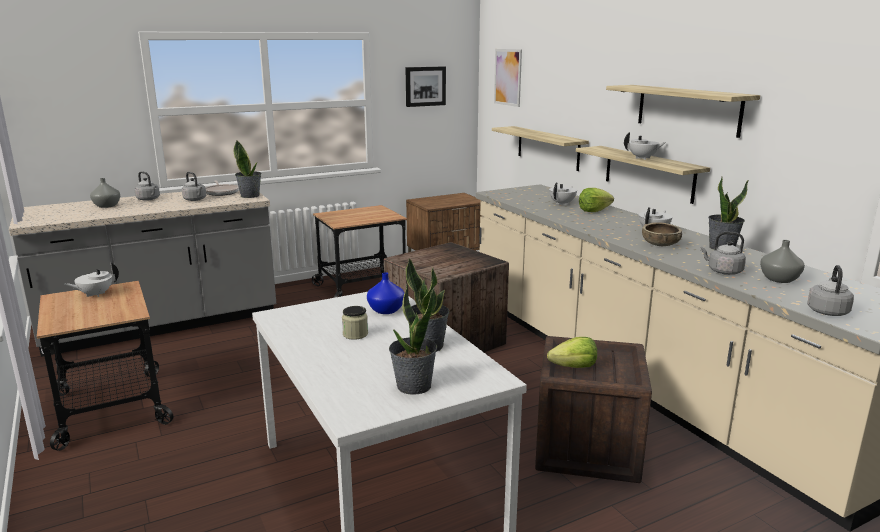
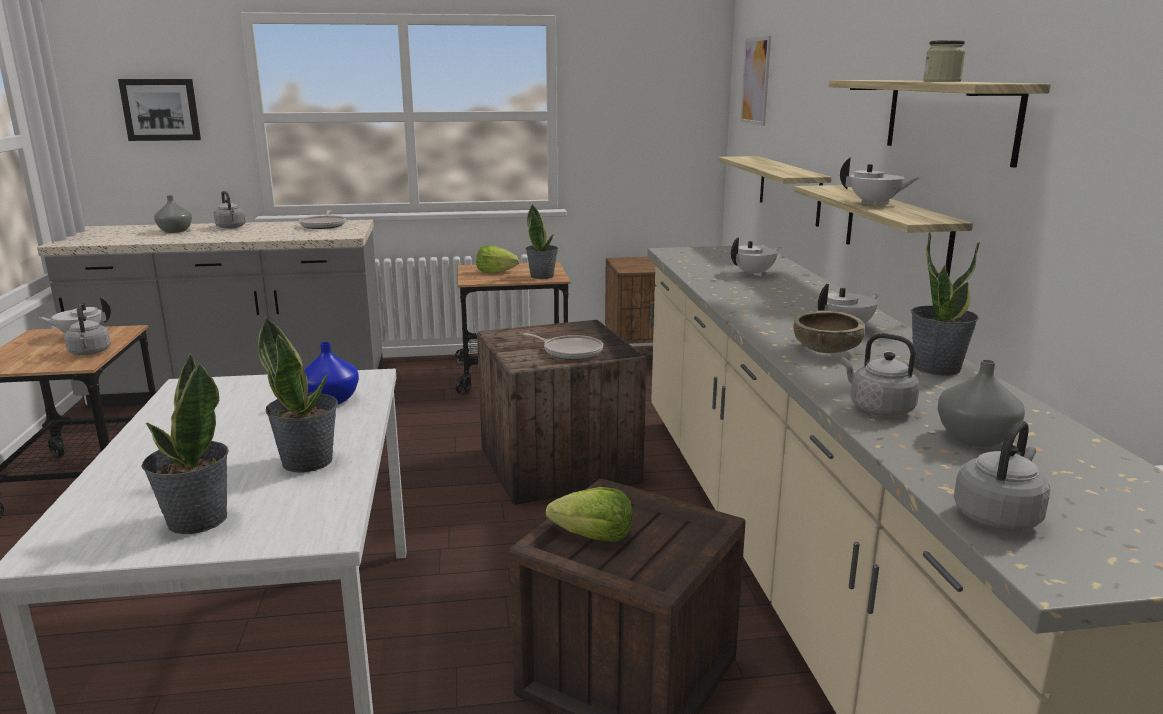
camera: 20 degrees right, 0 degrees up
grey kettle [182,172,206,201] -> grey kettle moved to [64,305,111,355]
potted plant [234,141,261,198] -> potted plant moved to [526,205,558,279]
jar [342,306,368,340] -> jar moved to [923,40,965,82]
picture [405,66,446,107] -> picture moved to [118,79,201,141]
lettuce [579,188,614,212] -> lettuce moved to [476,245,520,274]
none -> frying pan [523,333,603,360]

